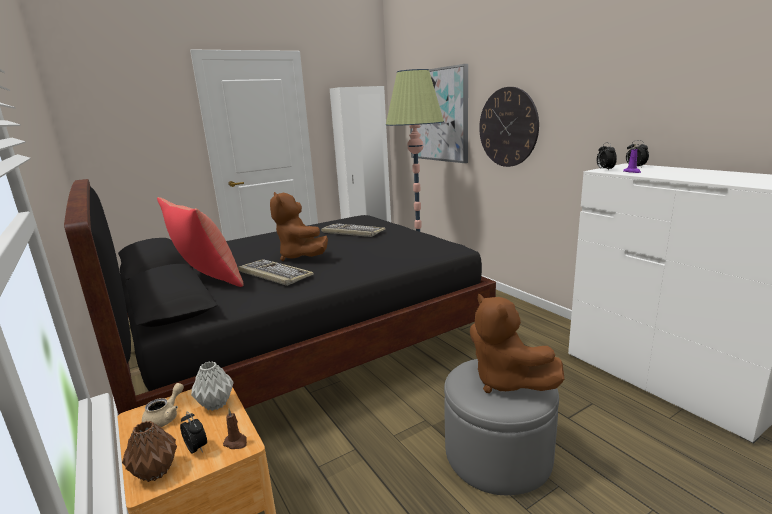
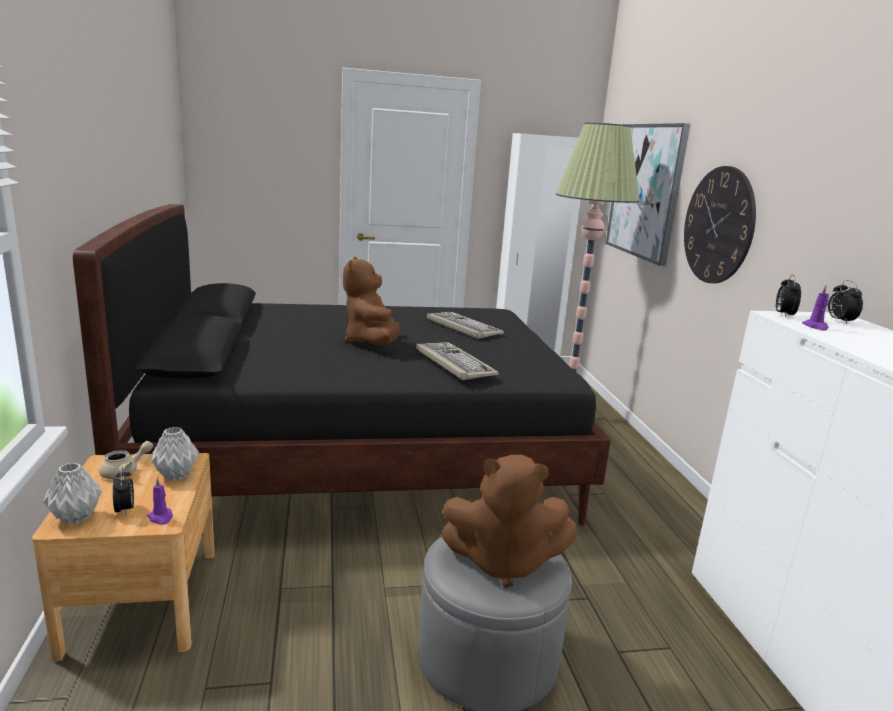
camera: 20 degrees right, 0 degrees up
brown vase [122,421,177,482] -> grey vase [43,463,102,525]
red pillow [157,197,243,287] -> none
brown candle [223,409,247,449] -> purple candle [147,477,173,525]
keyboard [238,259,314,286] -> keyboard moved to [416,342,499,380]
brown plush toy [470,294,565,393] -> brown plush toy turned 75 degrees counterclockwise [441,455,578,588]

